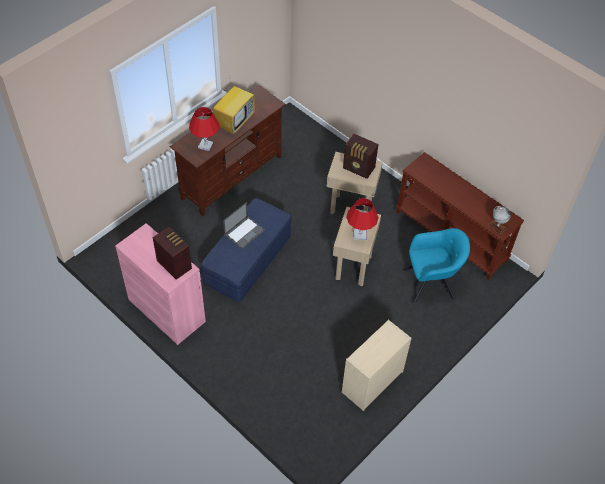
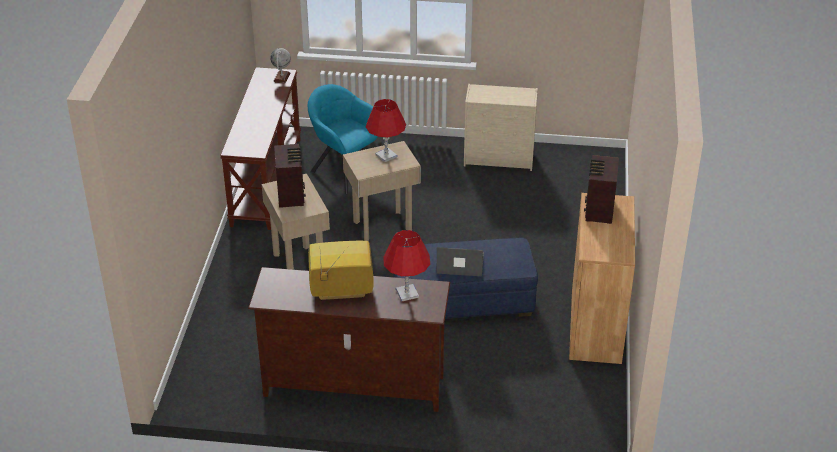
camera: 125 degrees left, 15 degrees down
pink cabinet [115,223,206,345] -> brown cabinet [569,193,635,364]

